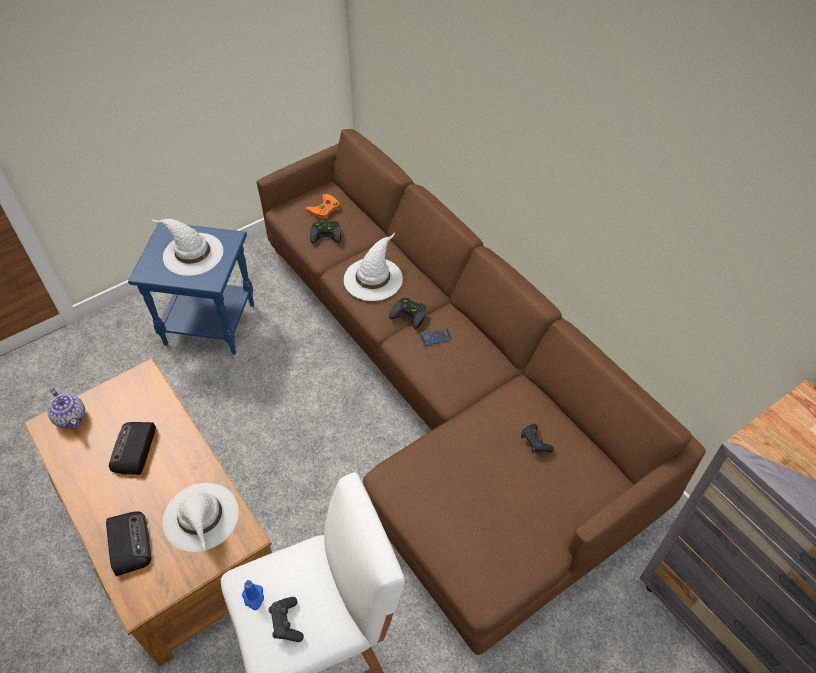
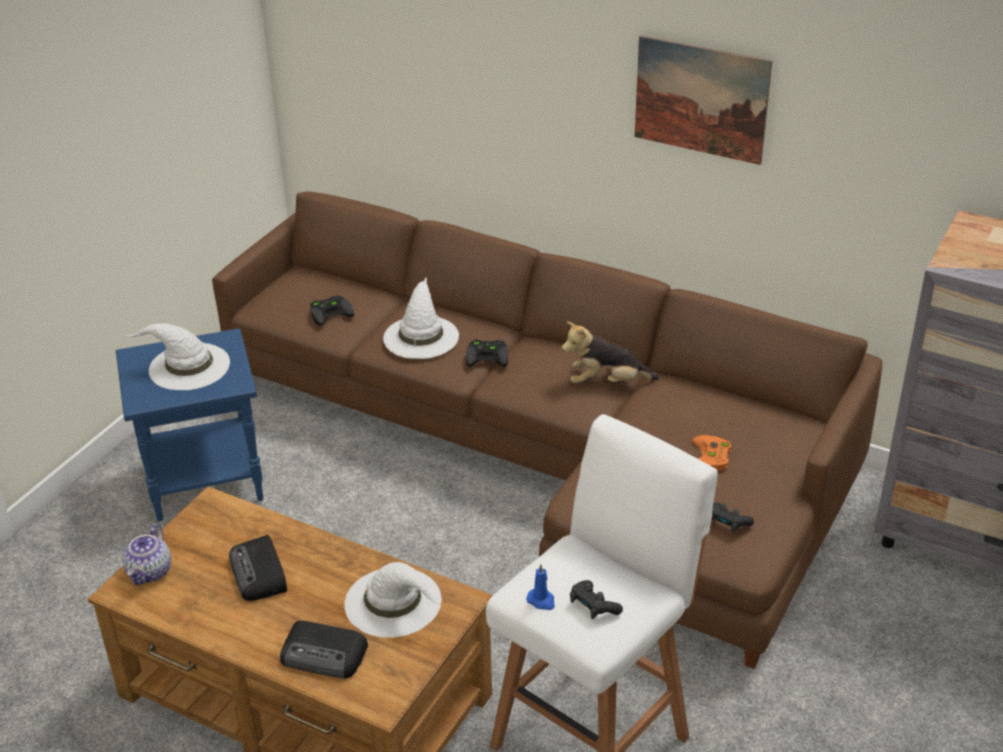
camera: 25 degrees left, 15 degrees down
teapot [47,388,85,429] -> teapot turned 75 degrees clockwise [123,524,171,586]
radio [106,511,151,576] -> radio turned 150 degrees clockwise [280,620,368,679]
orange game controller [305,194,339,219] -> orange game controller moved to [692,435,732,471]
phone [419,328,452,345] -> none
black game controller [521,424,554,453] -> black game controller moved to [711,502,754,533]
none -> plush toy [562,321,660,383]
none -> picture [635,35,773,165]

